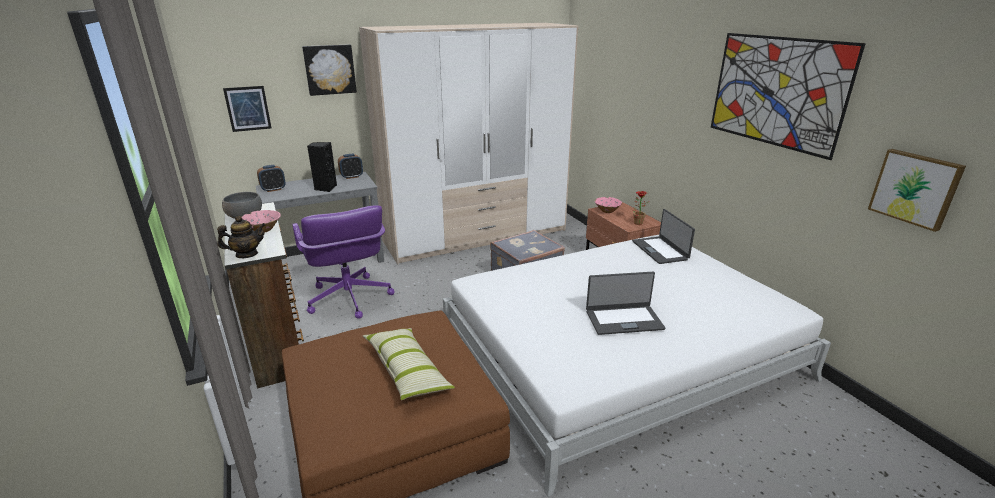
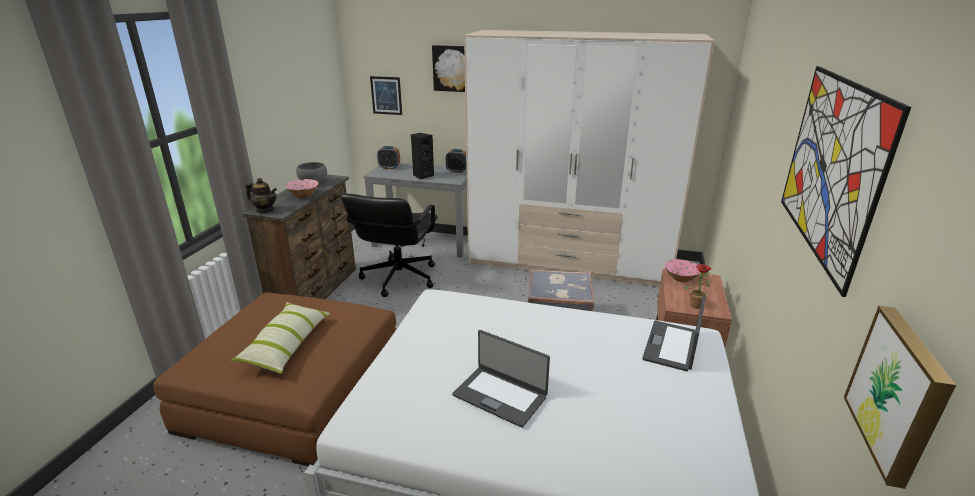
camera: 40 degrees right, 0 degrees up
purple office chair [292,205,395,319] -> black office chair [341,194,438,297]

